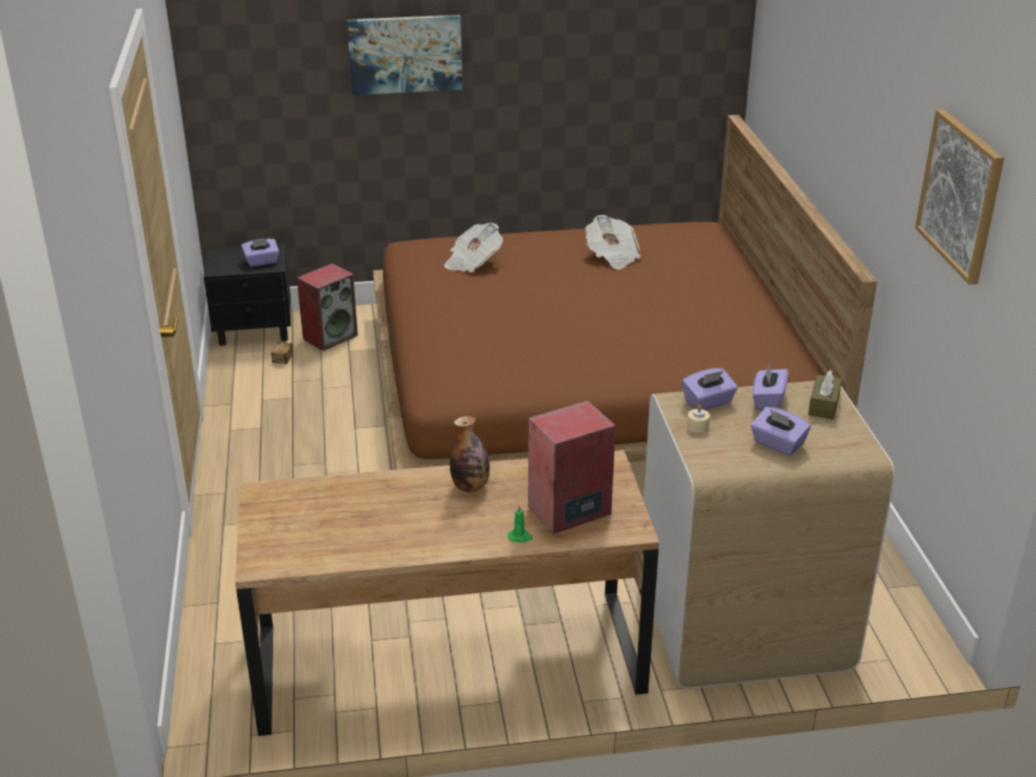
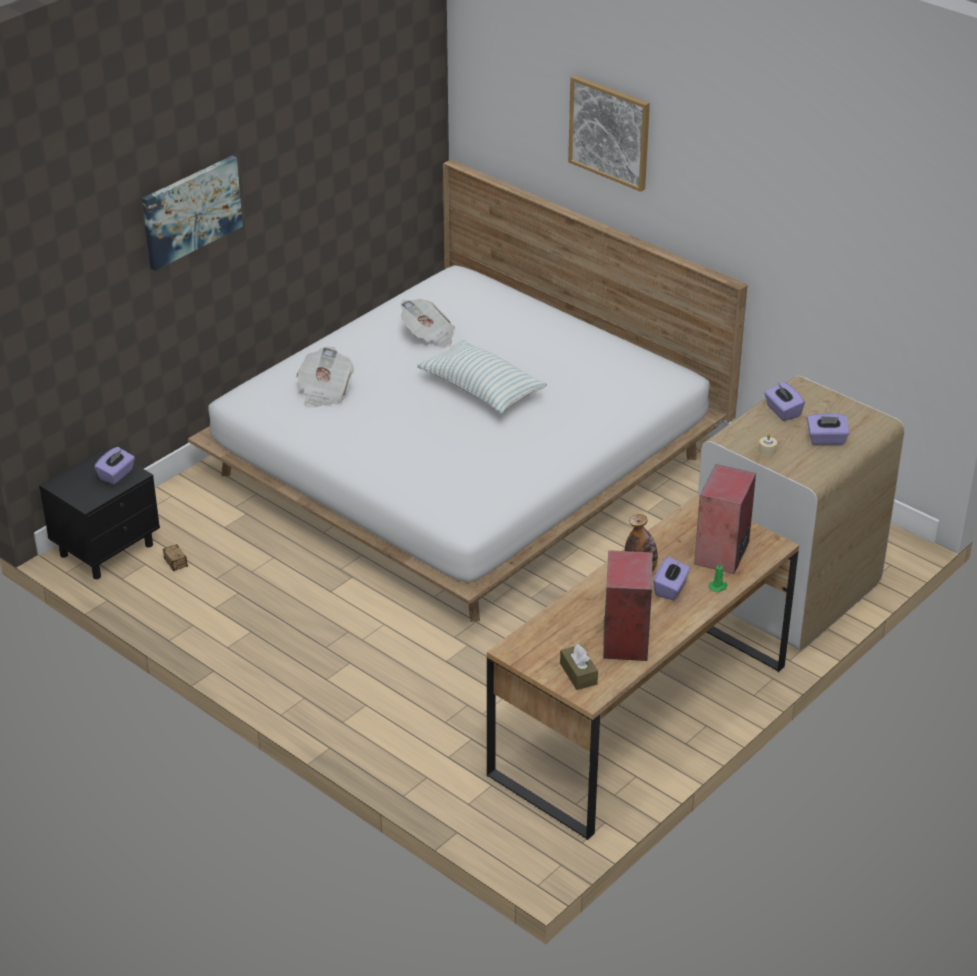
camera: 40 degrees left, 5 degrees up
speaker [297,264,358,351] -> speaker moved to [603,550,653,661]
brown bed [373,115,877,470] -> white bed [188,159,747,622]
purple tissue box [682,368,738,410] -> purple tissue box moved to [653,557,690,600]
brown tissue box [808,370,842,419] -> brown tissue box moved to [560,644,598,690]
picture [915,109,1004,285] -> picture moved to [568,75,650,192]
none -> pillow [417,339,547,414]

